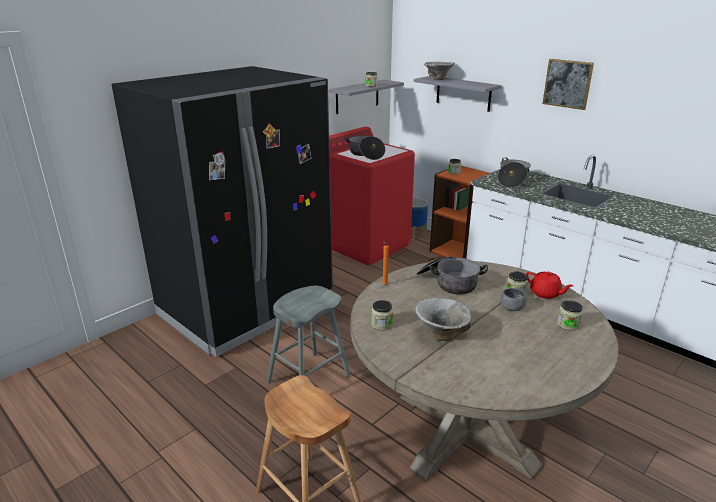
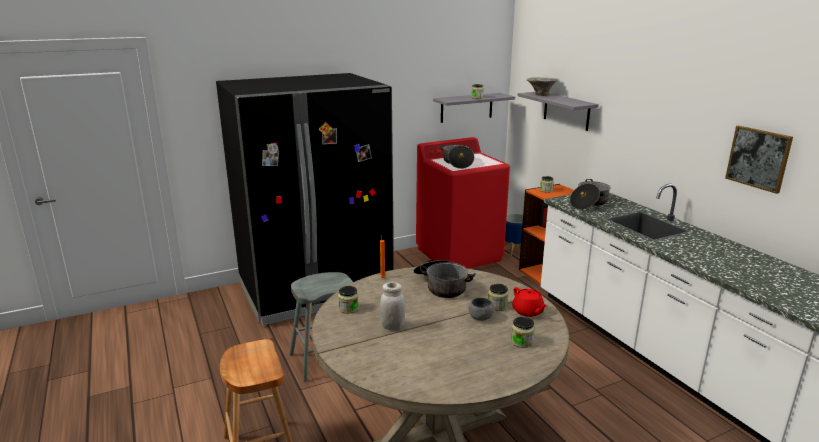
camera: 20 degrees right, 5 degrees down
bowl [416,298,471,341] -> white jar [380,283,405,330]
picture [542,59,594,110] -> picture moved to [725,126,793,194]

